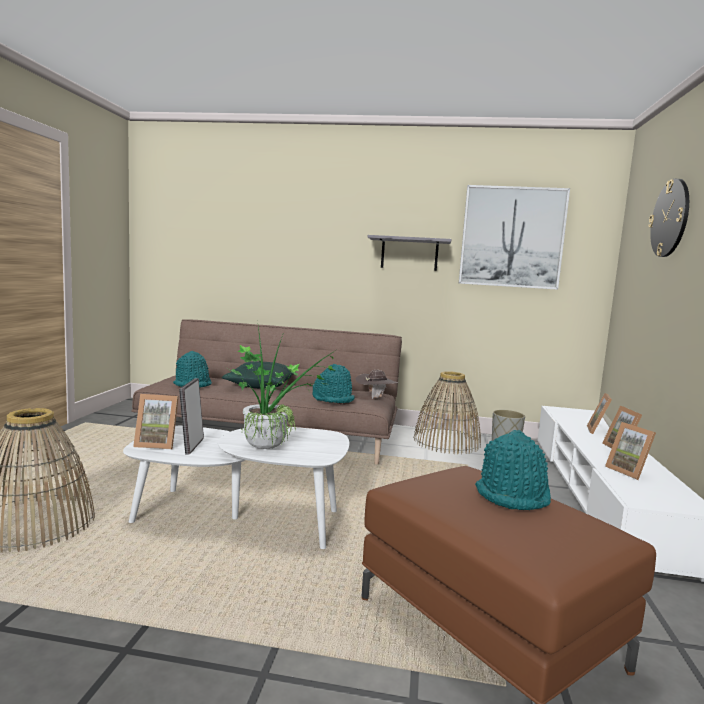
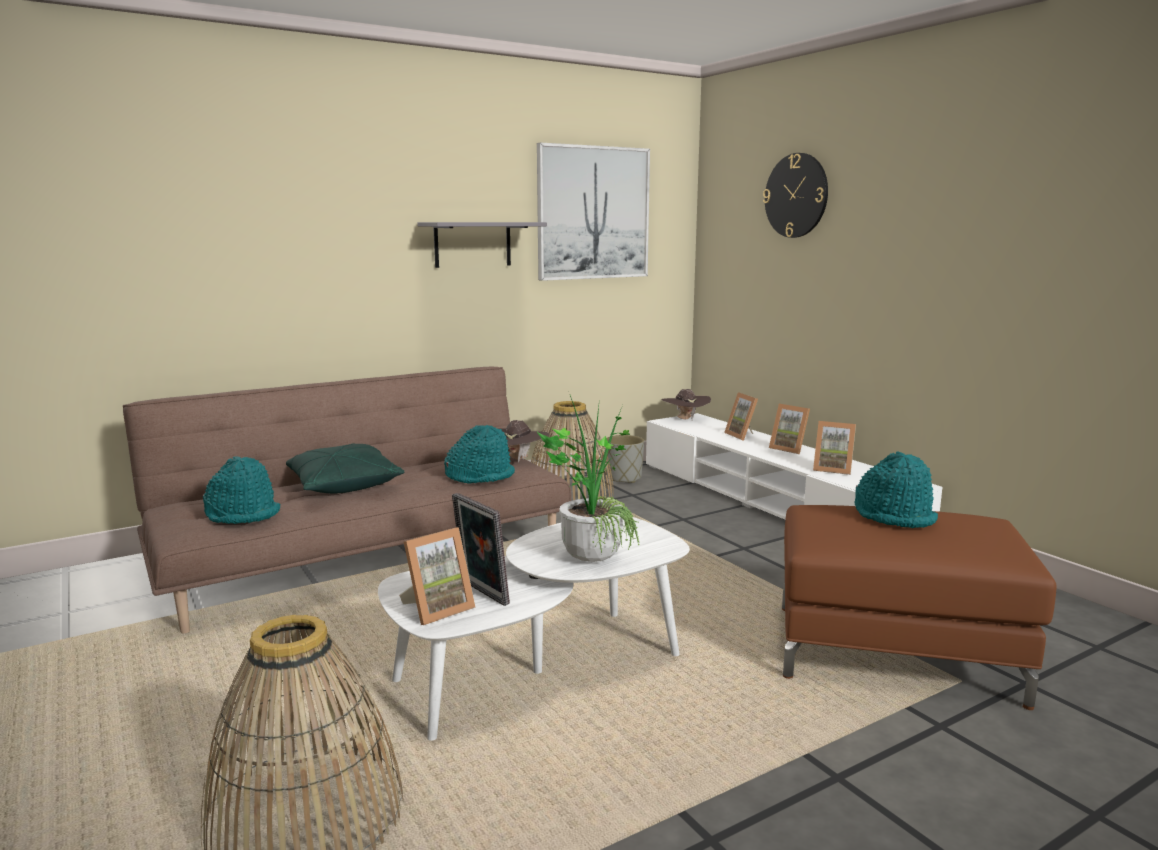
camera: 40 degrees left, 5 degrees up
none -> brown hat [661,389,711,419]

